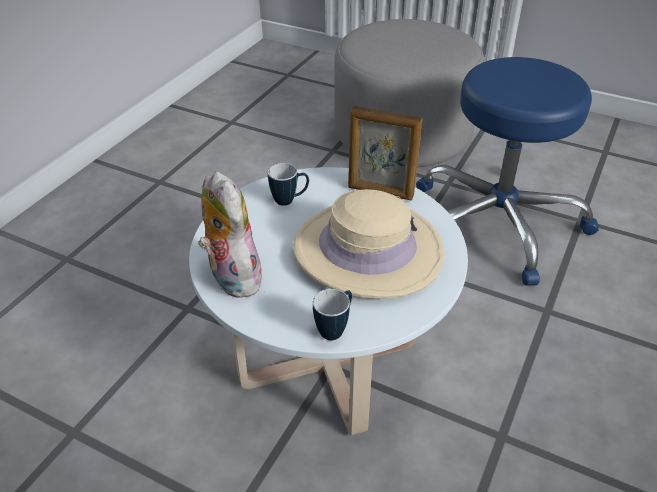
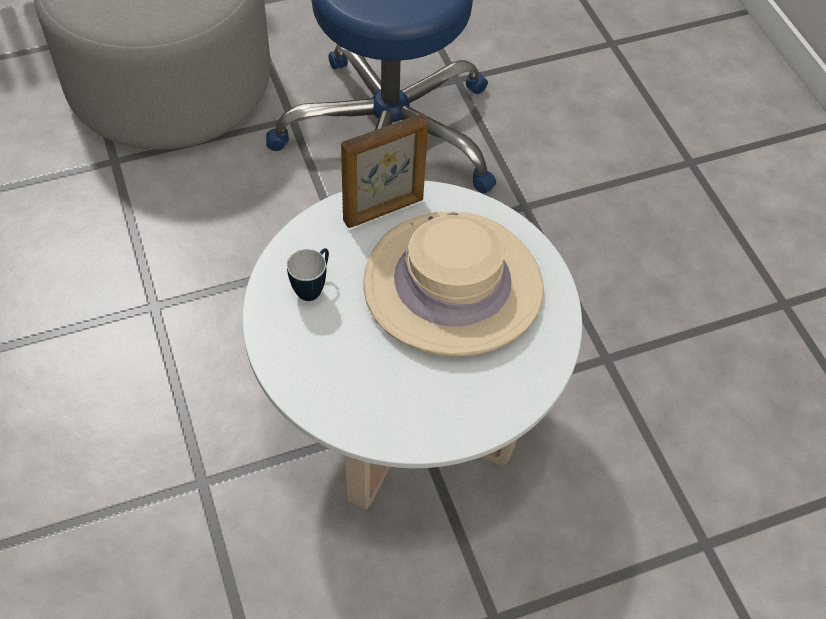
camera: 50 degrees left, 15 degrees up
plush toy [198,171,262,298] -> none
mug [313,289,352,341] -> none

